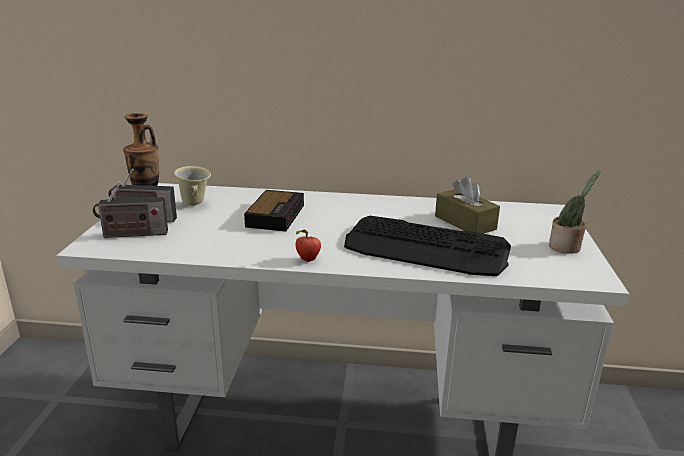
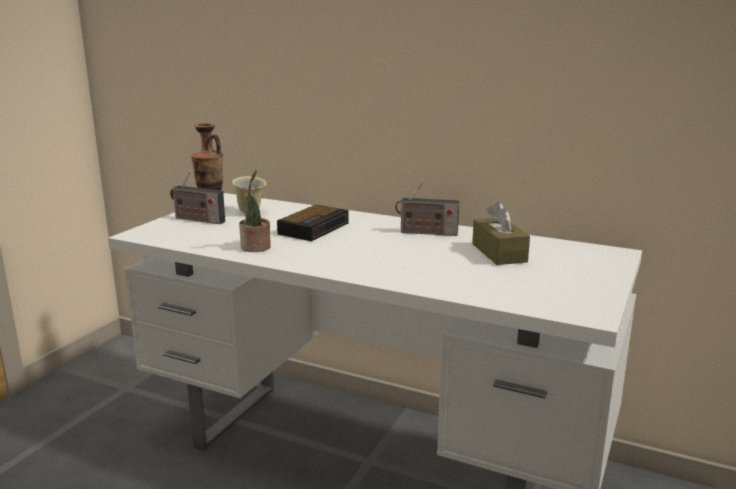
camera: 20 degrees right, 5 degrees down
radio [93,182,168,238] -> radio moved to [395,182,459,236]
apple [296,230,321,262] -> none
keyboard [344,216,511,276] -> none
potted plant [549,170,600,254] -> potted plant moved to [239,170,270,252]

